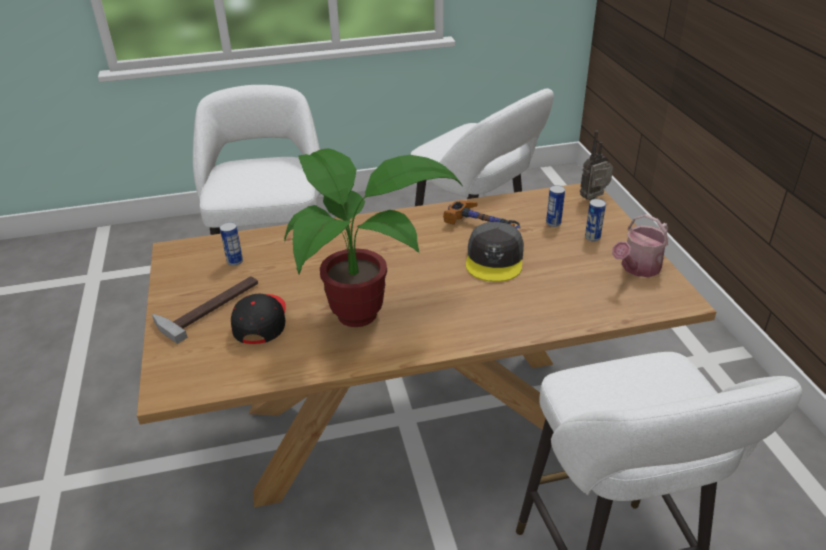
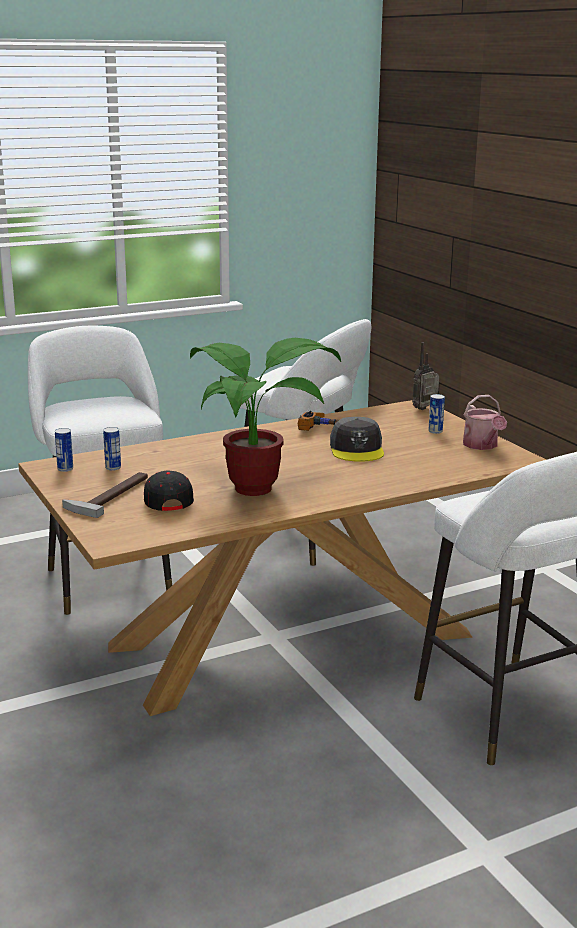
camera: 15 degrees left, 15 degrees down
can [546,185,565,227] -> can moved to [55,428,73,472]
watering can [612,214,668,277] -> watering can turned 45 degrees counterclockwise [463,395,507,450]

